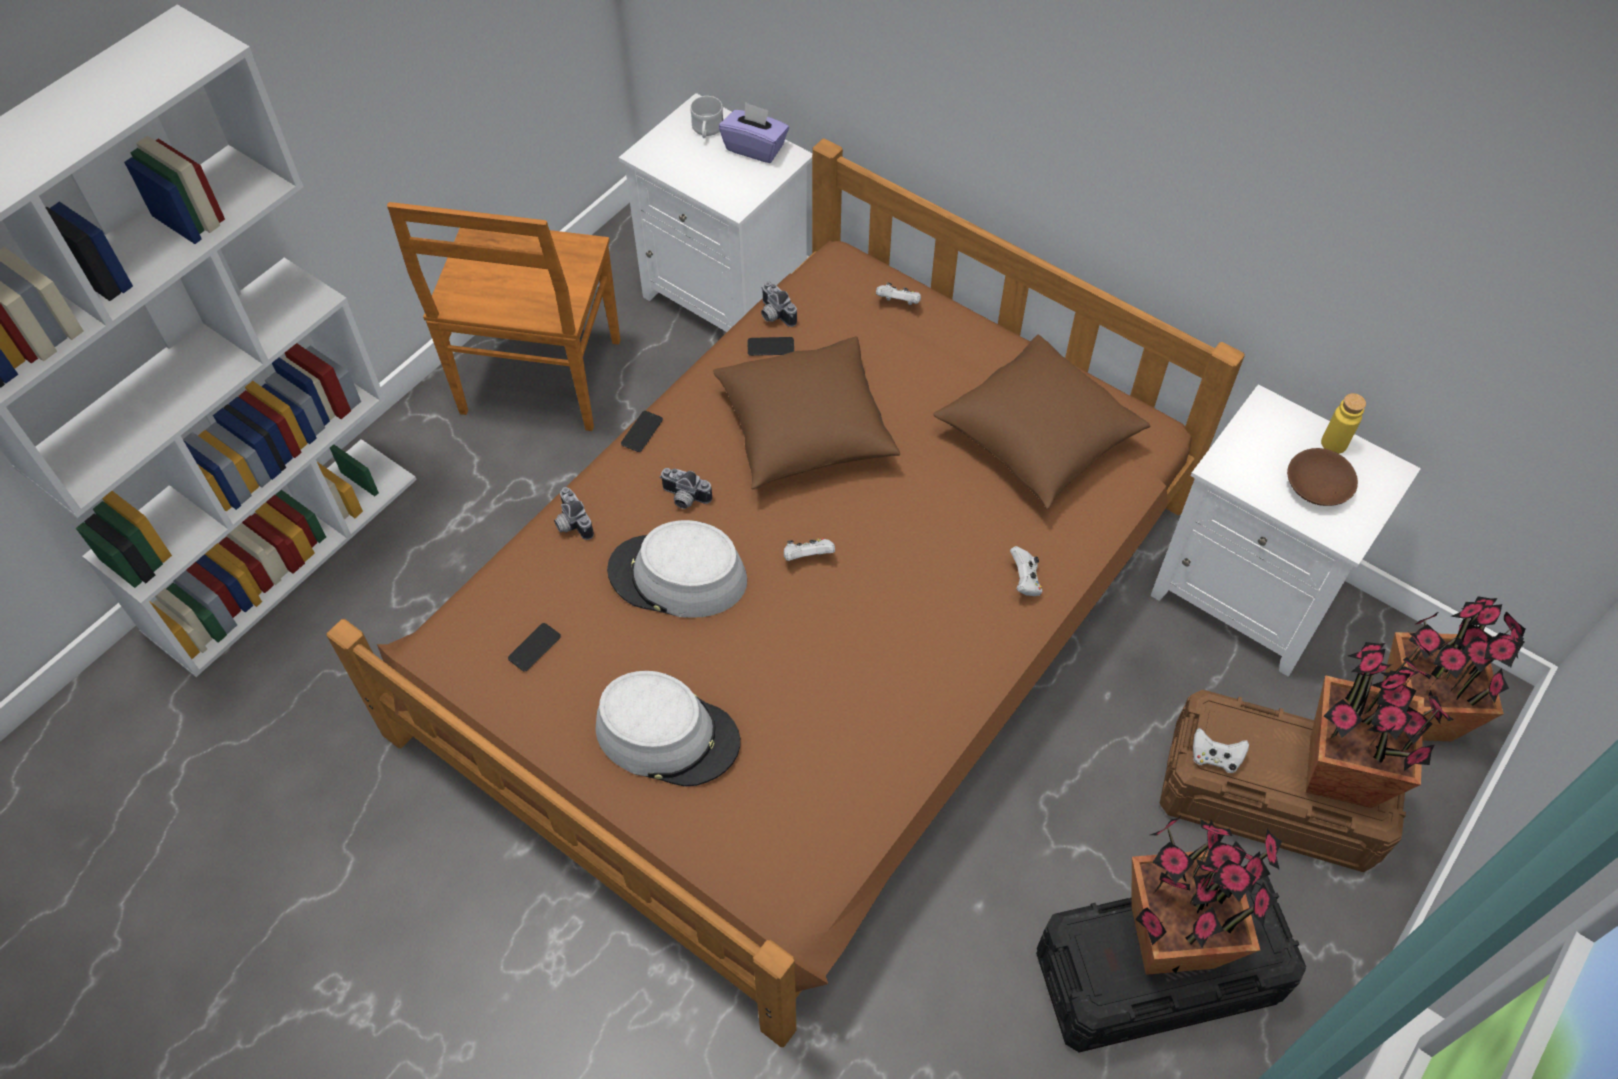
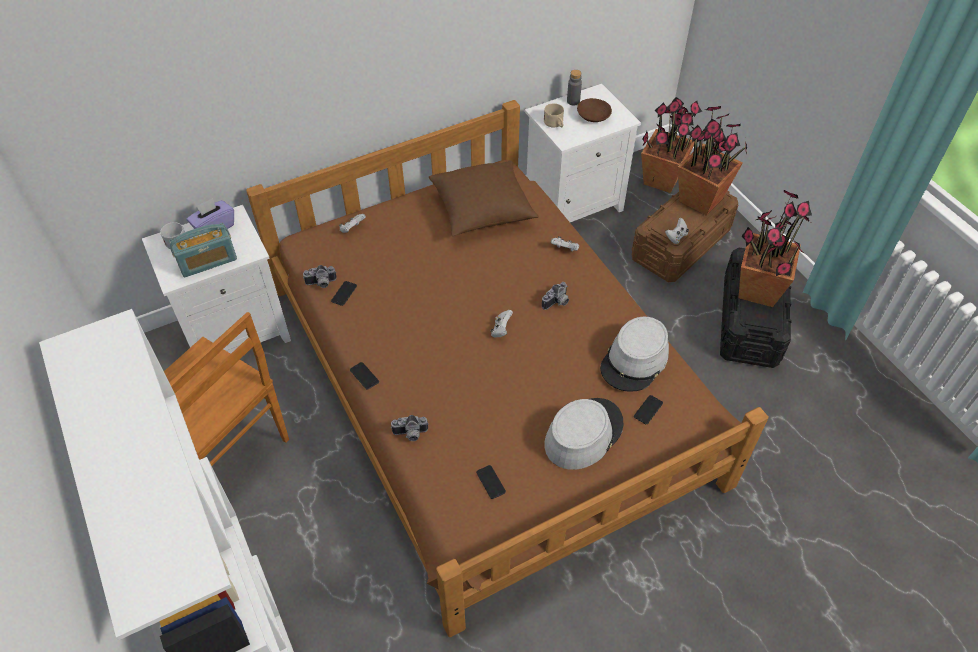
camera: 65 degrees left, 5 degrees down
grey hat [607,520,747,618] -> grey hat moved to [600,317,669,392]
camera [660,468,712,509] -> camera moved to [542,282,569,310]
brown pillow [713,336,900,489] -> none
yellow bottle [1321,393,1366,454] -> grey bottle [567,70,582,106]
none -> radio [169,223,237,277]
none -> beige mug [544,103,564,128]
none -> phone [634,395,663,424]

